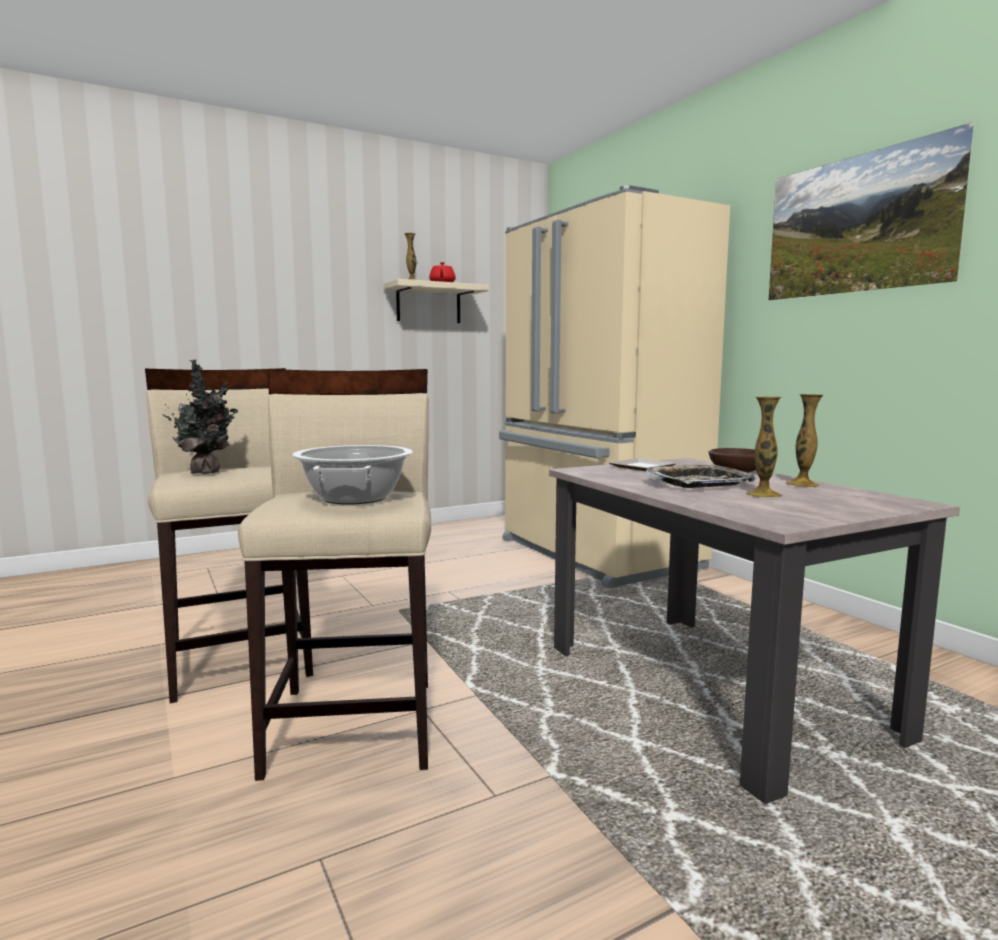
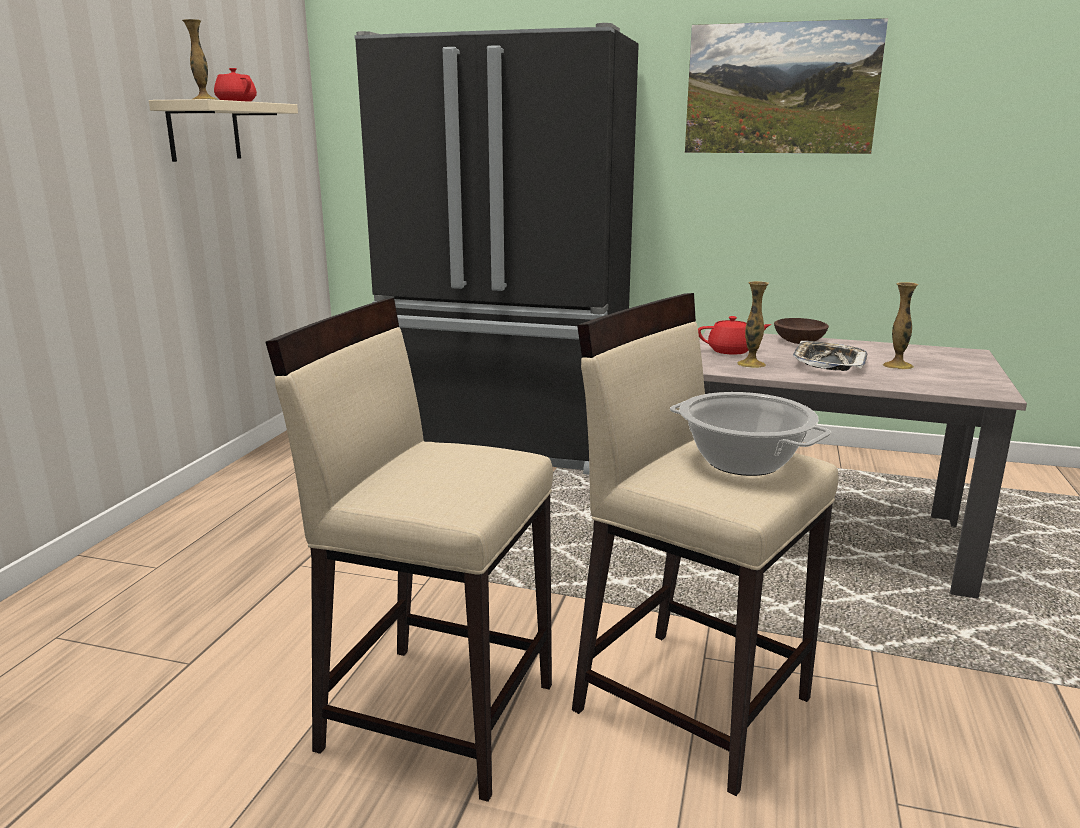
camera: 45 degrees left, 10 degrees up
potted plant [162,359,238,474] -> none
beige fridge [499,185,730,588] -> black fridge [354,23,639,475]
plate [609,458,676,471] -> red teapot [698,316,772,355]
vase [786,394,823,487] -> vase moved to [737,281,769,368]

